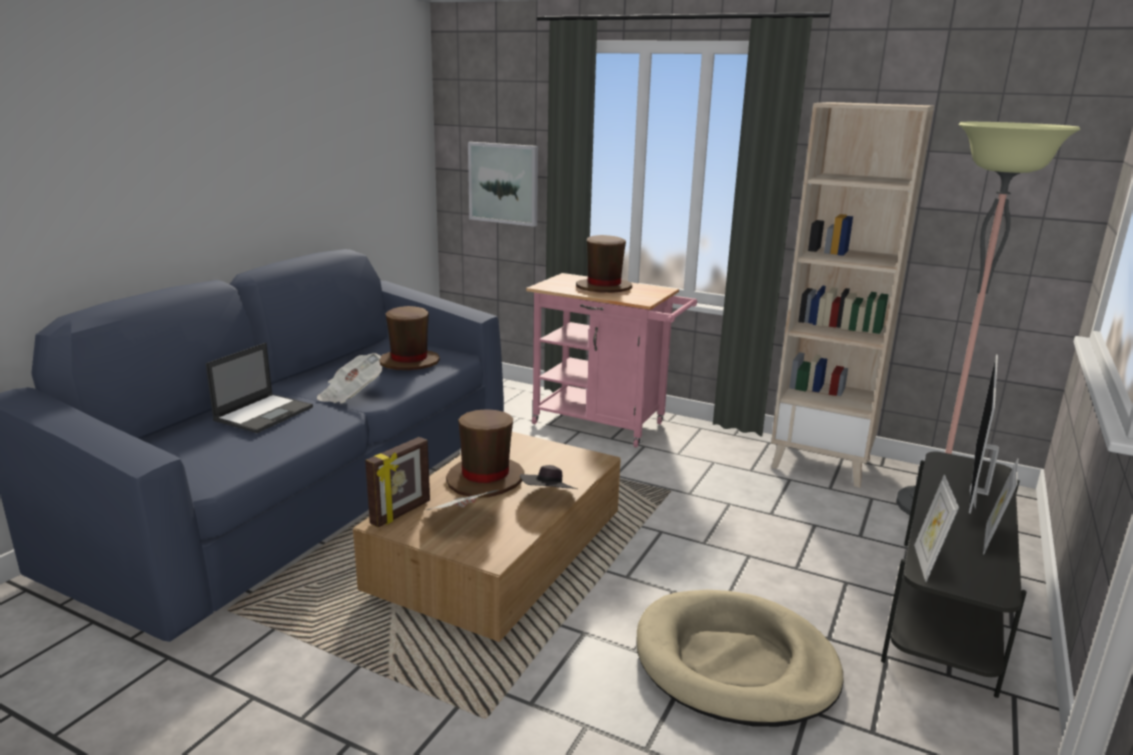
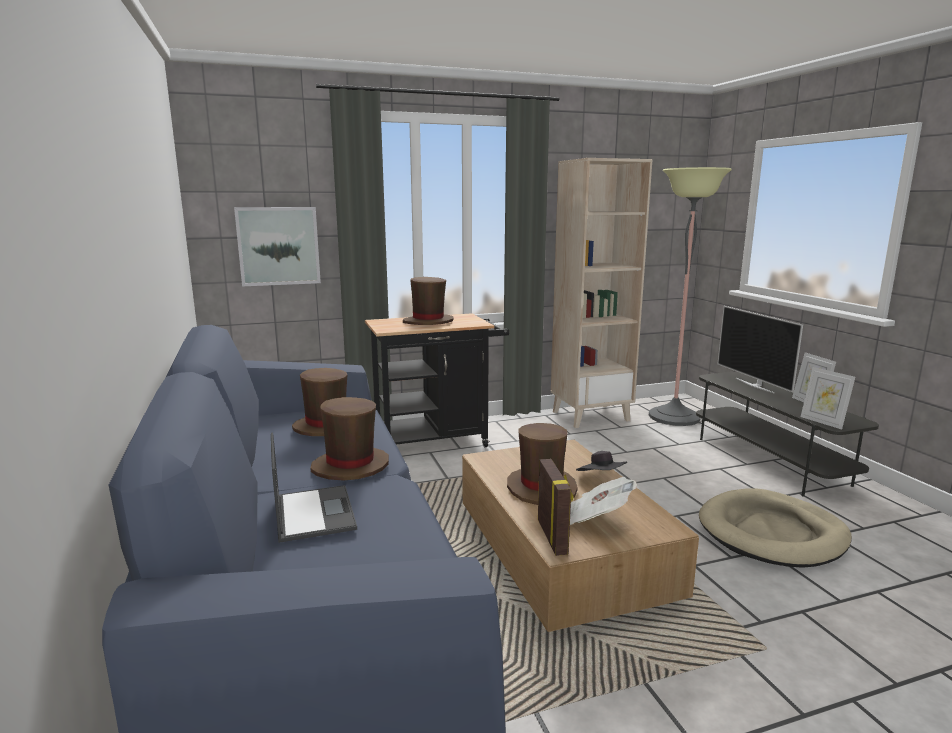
camera: 45 degrees left, 5 degrees down
newspaper [317,353,383,404] -> brown hat [311,397,389,481]
pink cart [526,273,697,448] -> black cart [365,313,509,447]

